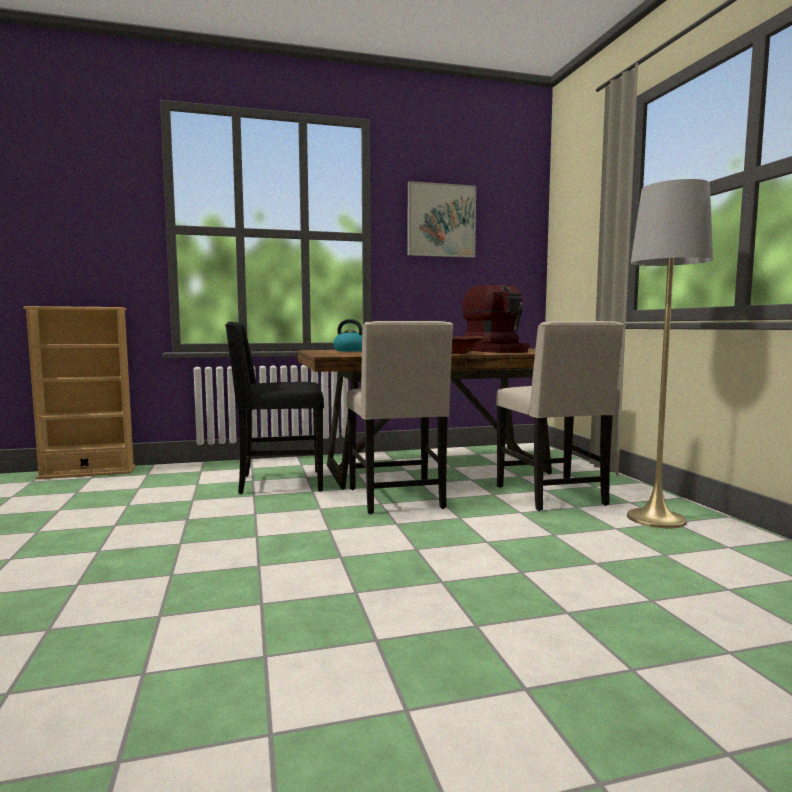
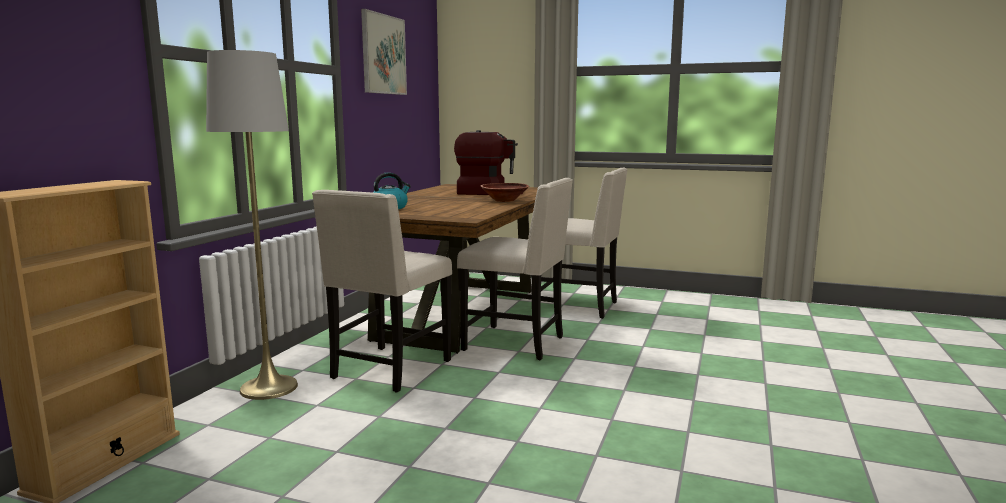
camera: 55 degrees left, 5 degrees up
black chair [225,322,324,494] -> beige chair [312,190,452,393]
grey floor lamp [627,179,713,528] -> grey floor lamp moved to [206,50,298,400]

